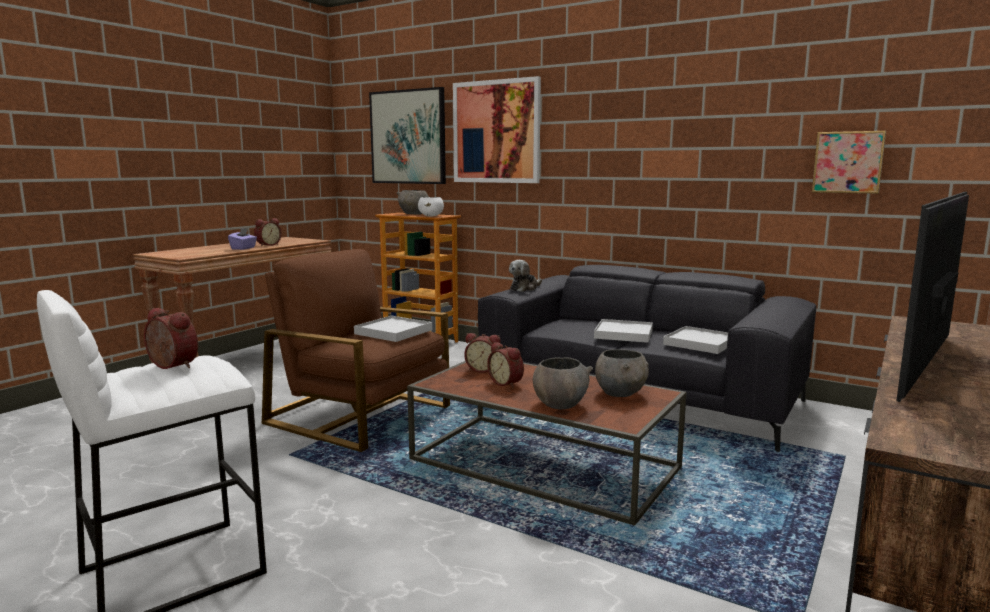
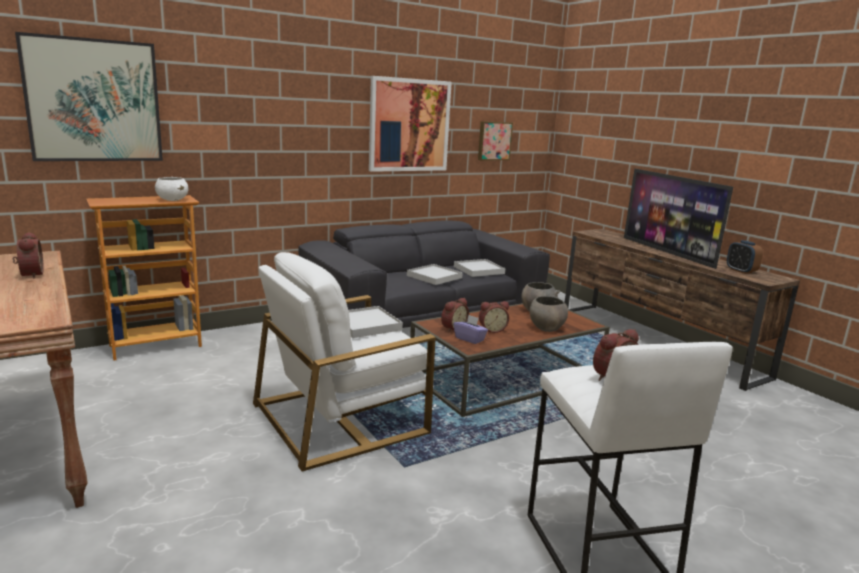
camera: 65 degrees left, 5 degrees up
purple tissue box [228,228,257,250] -> purple tissue box moved to [454,315,488,344]
brown armchair [262,249,450,452] -> white armchair [253,252,436,472]
grey bowl [397,190,429,214] -> none
picture [453,76,541,183] -> picture moved to [369,76,452,172]
plush toy [509,260,542,292] -> none
none -> alarm clock [727,240,763,274]

